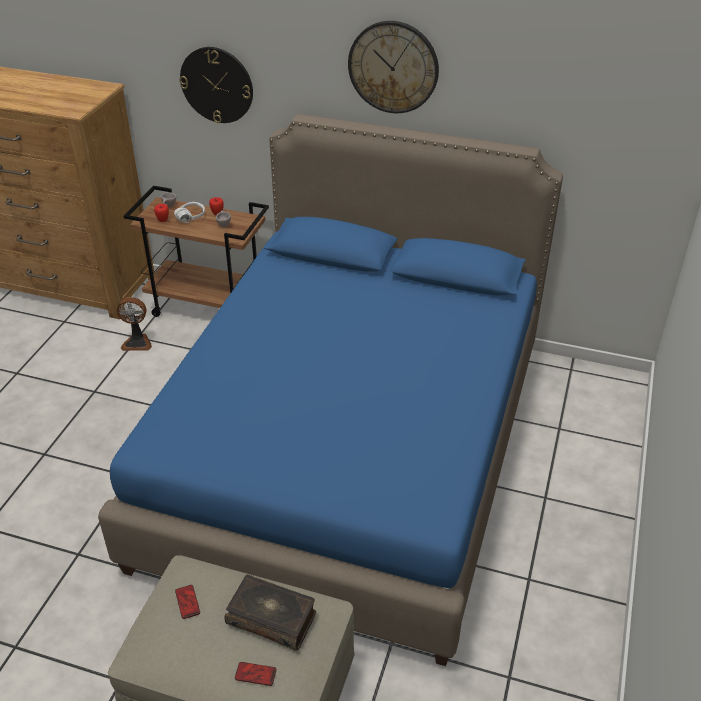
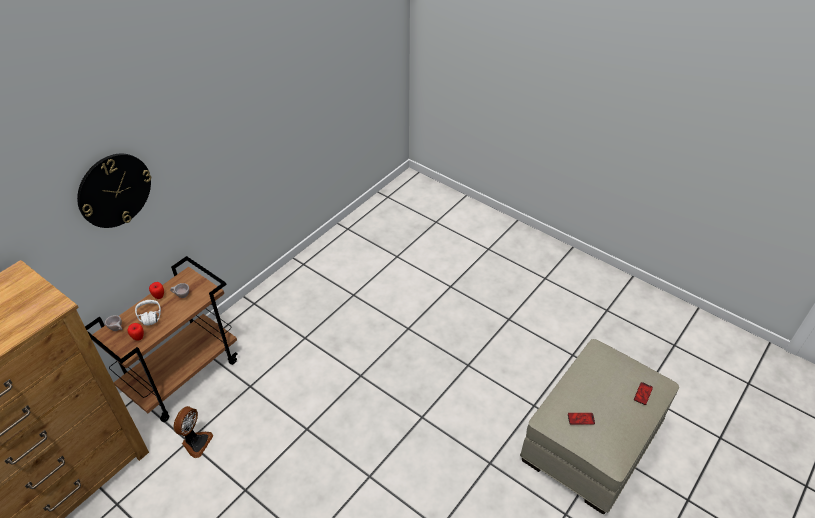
camera: 70 degrees left, 5 degrees up
blue bed [98,114,563,666] -> none
book [225,574,316,651] -> none
wall clock [348,21,439,113] -> none

